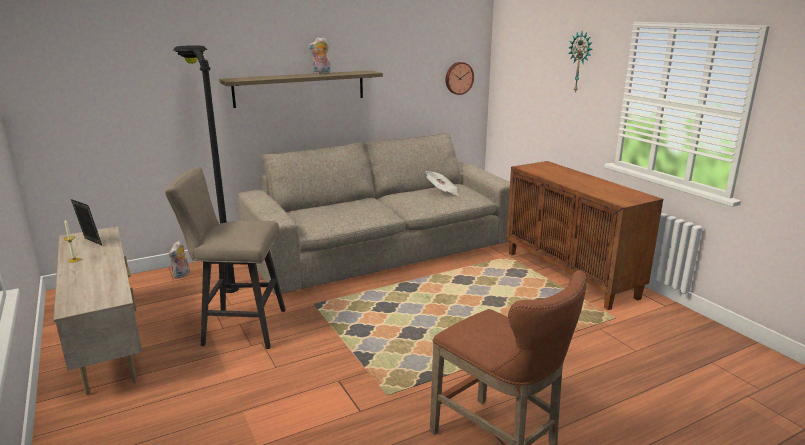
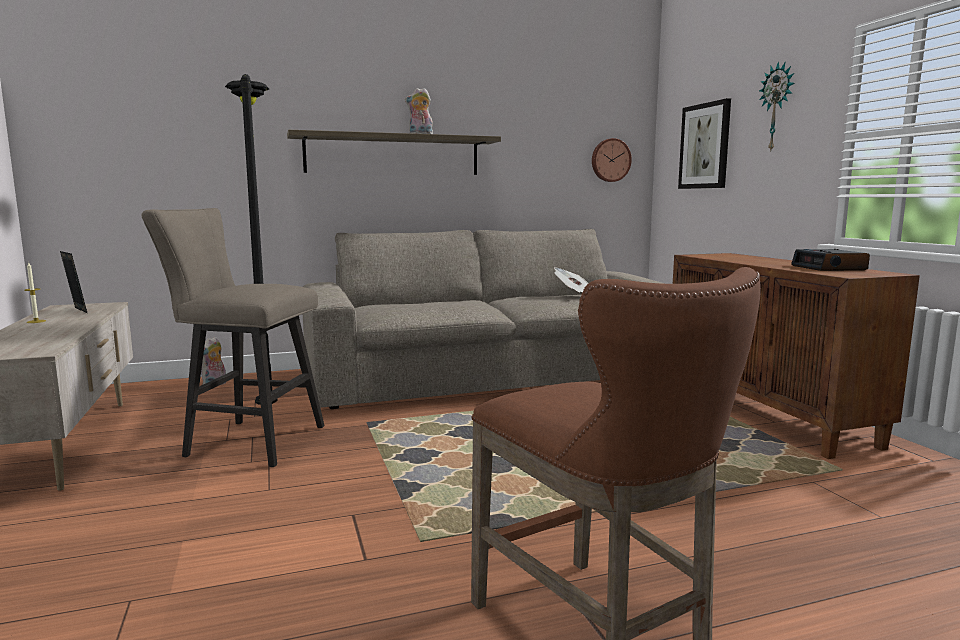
camera: 10 degrees right, 10 degrees down
none -> picture [678,98,731,189]
none -> alarm clock [791,249,870,271]

